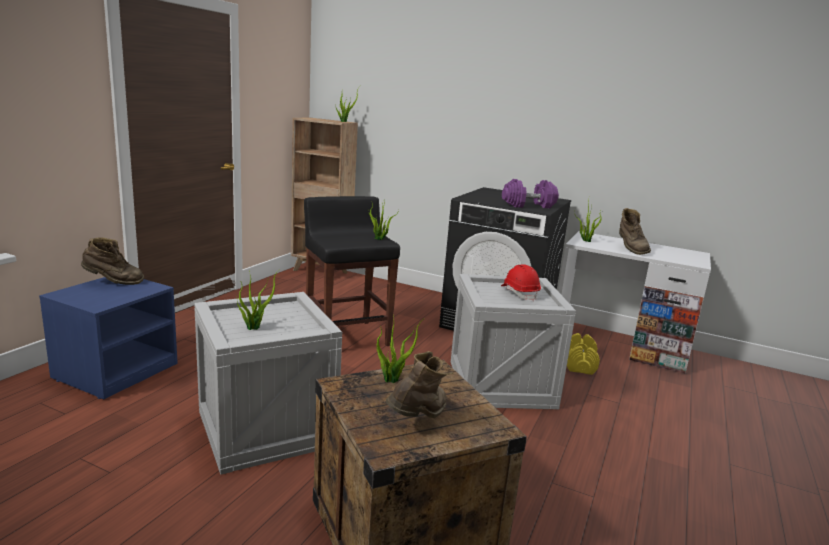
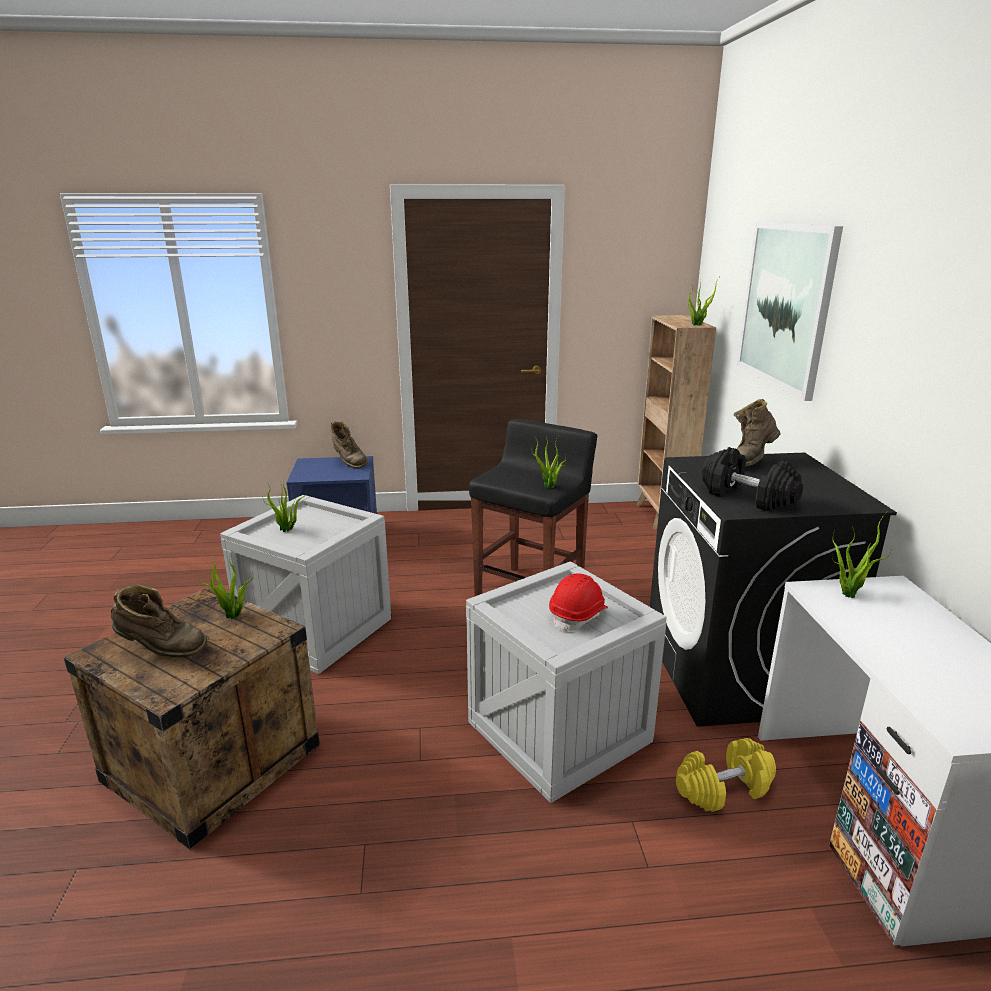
camera: 60 degrees right, 5 degrees up
purple dumbbell [502,179,559,208] -> black dumbbell [702,447,803,511]
brown boot [619,208,651,255] -> brown boot moved to [734,399,781,467]
none -> picture [737,221,843,401]

